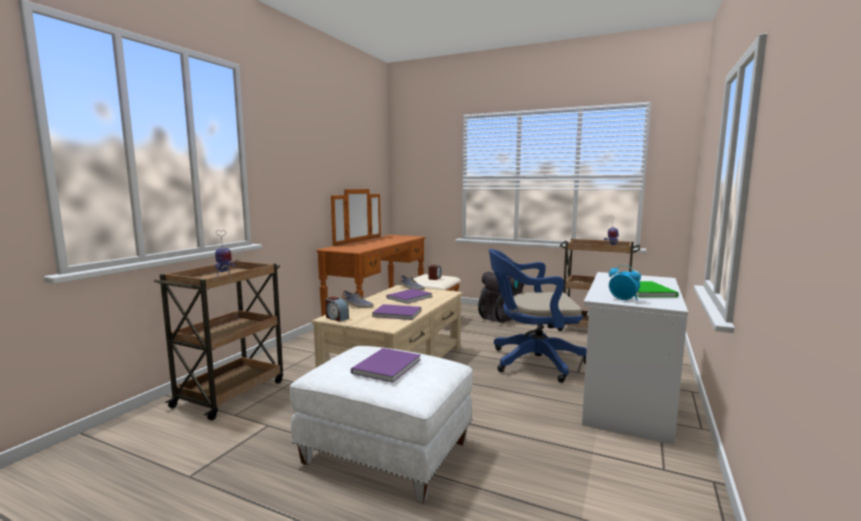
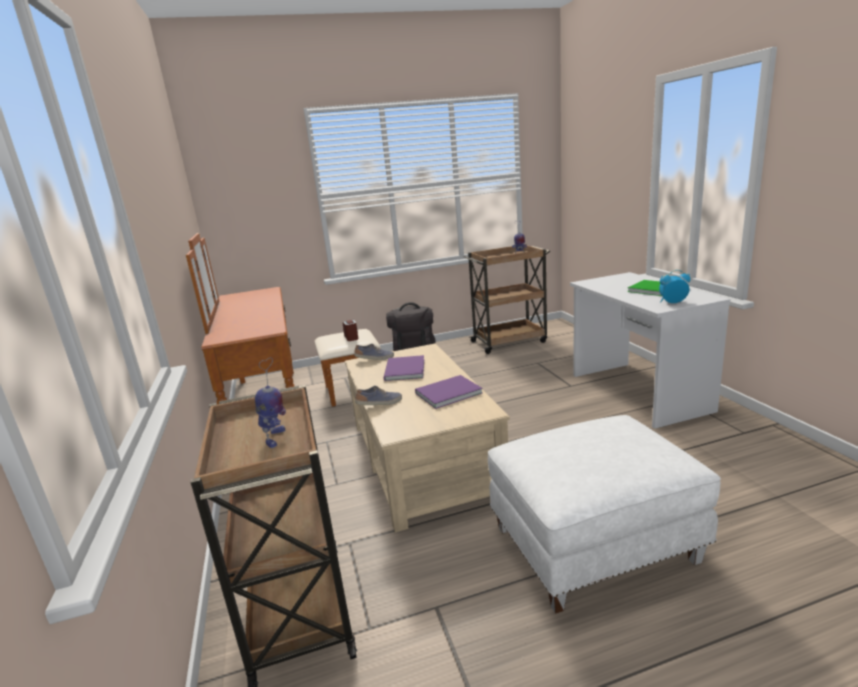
camera: 40 degrees left, 10 degrees up
alarm clock [325,297,349,322] -> none
purple book [351,348,421,383] -> none
blue office chair [489,249,587,383] -> none

